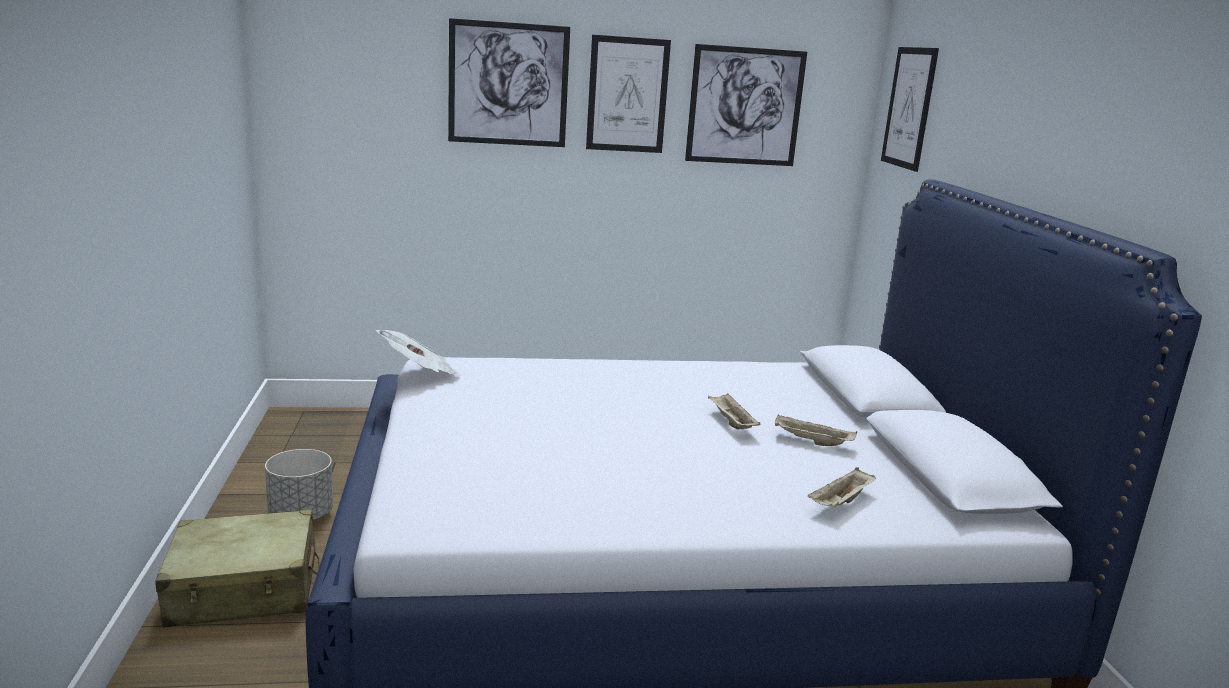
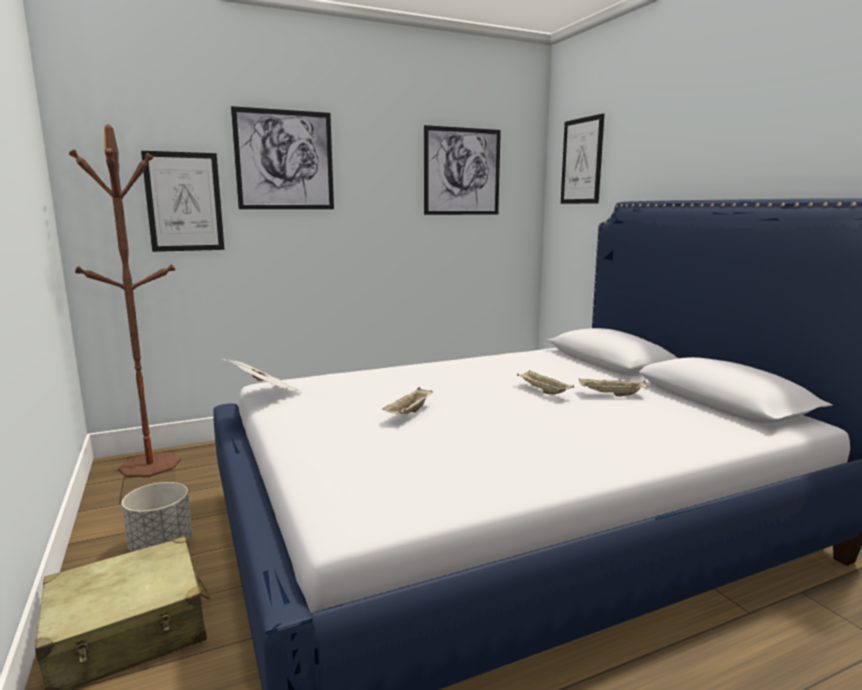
camera: 15 degrees left, 5 degrees down
picture [586,35,671,153] -> picture moved to [141,151,224,252]
beige tray [808,467,876,507] -> beige tray moved to [382,387,433,414]
none -> brown clothes rack [69,124,181,477]

